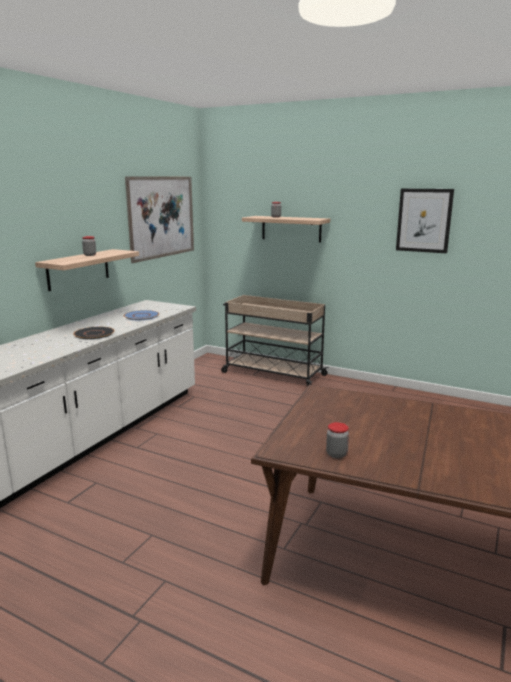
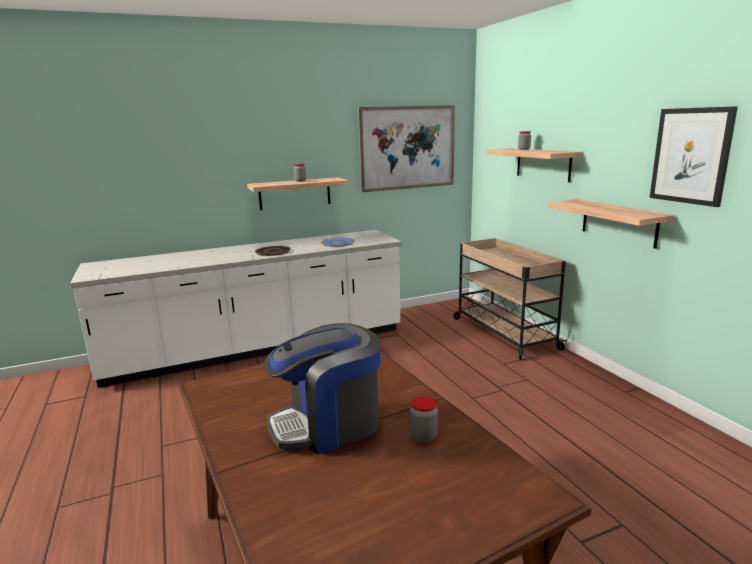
camera: 40 degrees right, 0 degrees up
jar [326,422,349,458] -> jar moved to [410,396,438,443]
none -> coffee machine [264,323,381,454]
none -> shelf [547,199,674,249]

